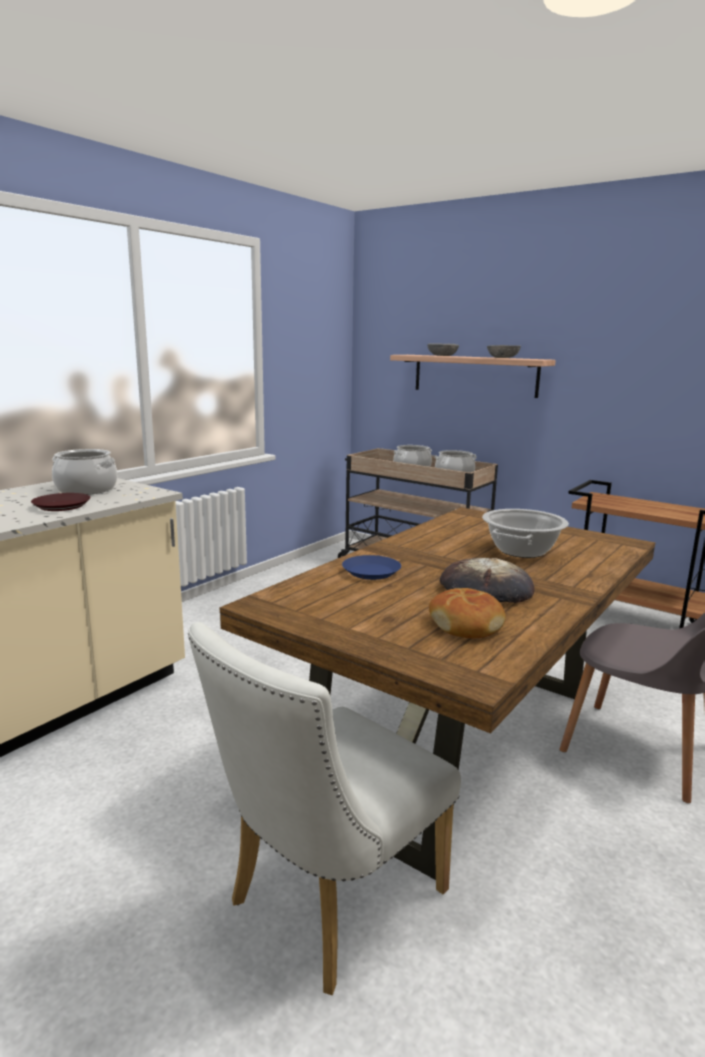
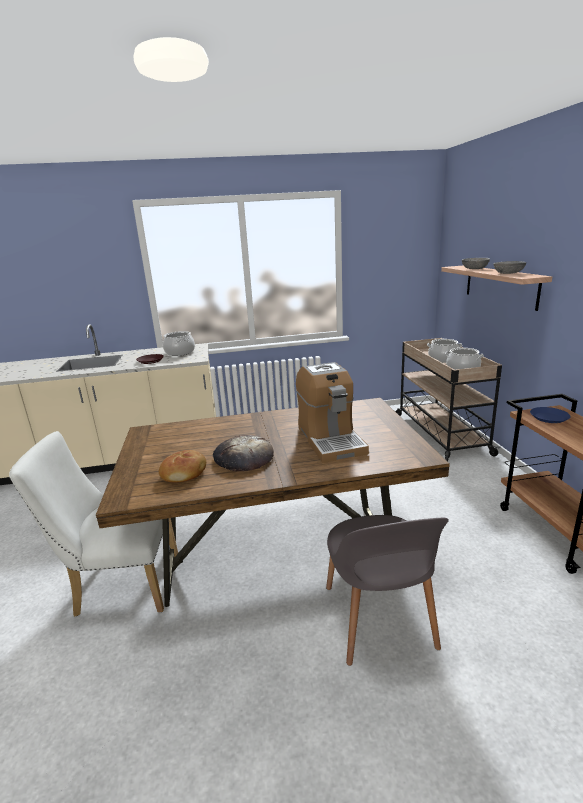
camera: 45 degrees right, 5 degrees up
blue plate [342,555,401,580] -> blue plate moved to [530,407,571,423]
cooking pot [482,509,569,558] -> coffee machine [296,362,369,463]

